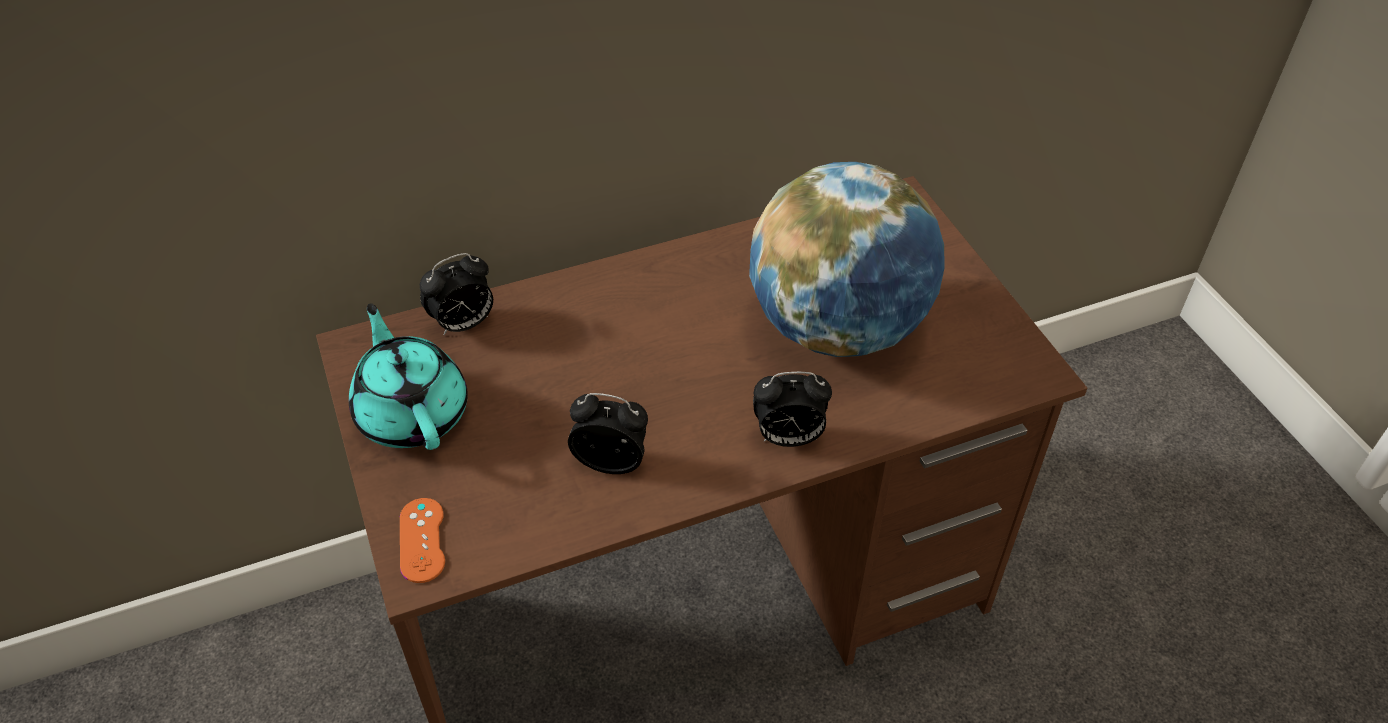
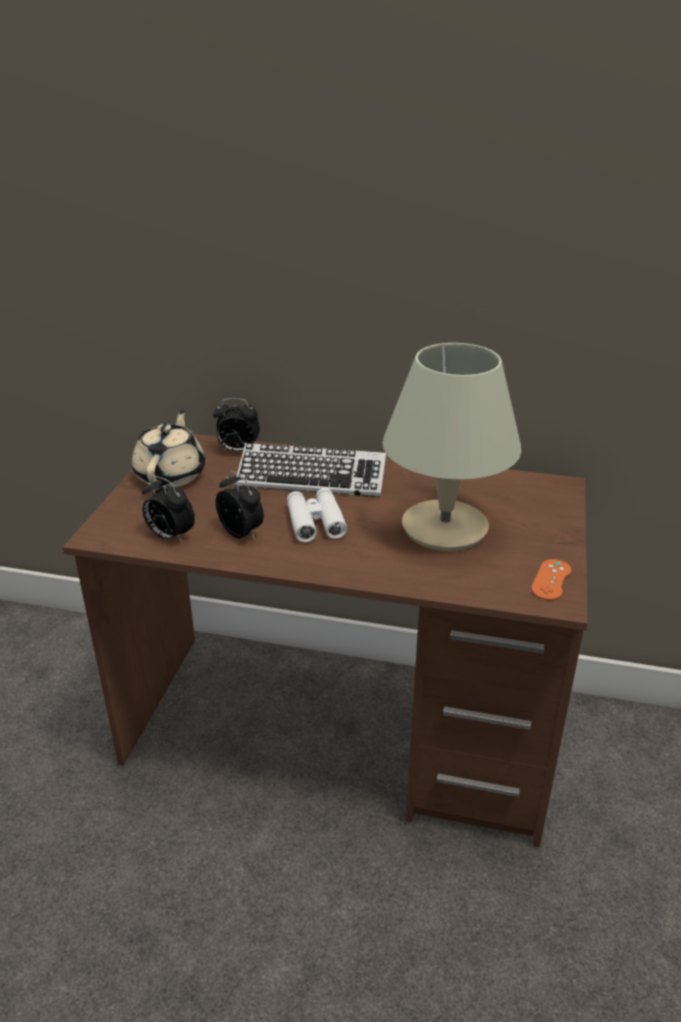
camera: 35 degrees right, 15 degrees down
turquoise teapot [349,303,468,450] -> beige teapot [132,410,205,488]
orange game controller [400,498,445,583] -> orange game controller moved to [531,559,571,601]
globe [749,162,945,357] -> beige table lamp [382,343,522,551]
alarm clock [753,372,832,447] -> alarm clock moved to [142,476,195,543]
none -> keyboard [235,443,386,497]
none -> white binoculars [287,488,347,543]

